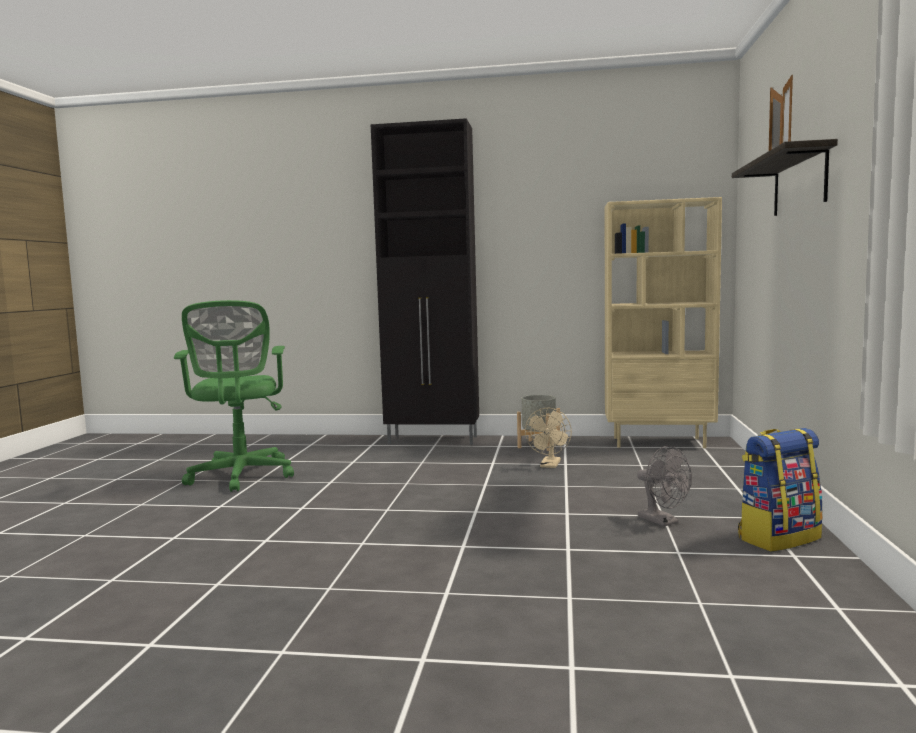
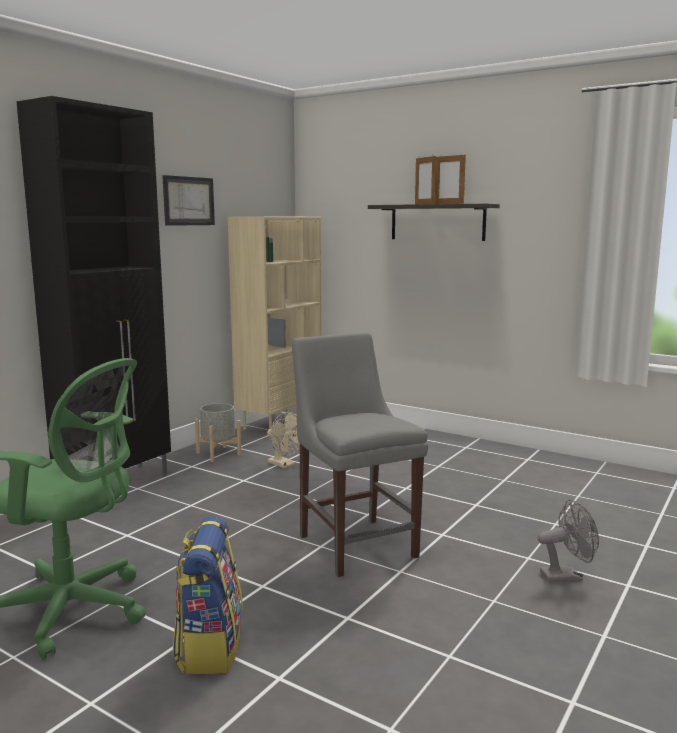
camera: 65 degrees left, 5 degrees up
grey fan [637,446,692,527] -> grey fan moved to [538,499,599,583]
backpack [738,428,823,552] -> backpack moved to [173,517,243,674]
none -> picture [162,175,215,226]
none -> grey chair [292,332,428,577]

